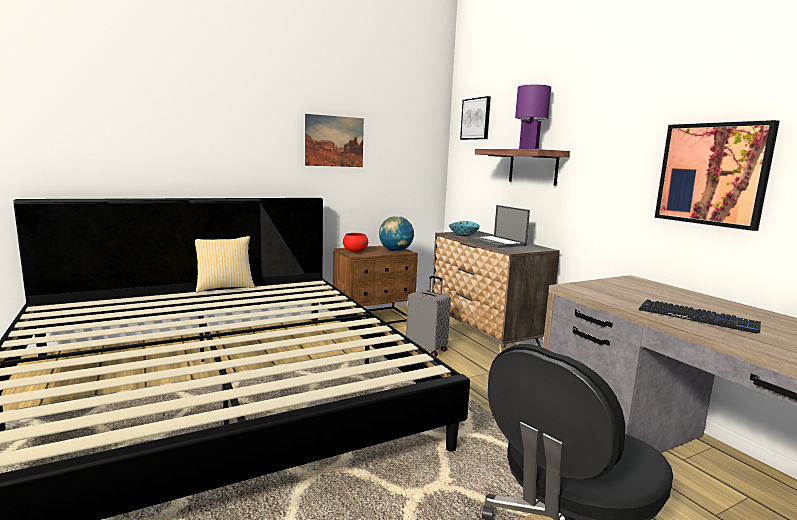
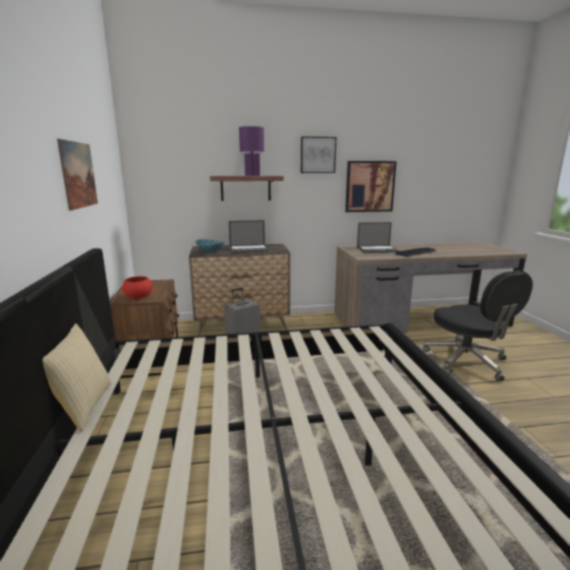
camera: 70 degrees left, 5 degrees up
globe [379,216,414,251] -> none
picture [460,96,491,140] -> picture moved to [301,137,336,173]
none -> laptop [357,222,399,253]

